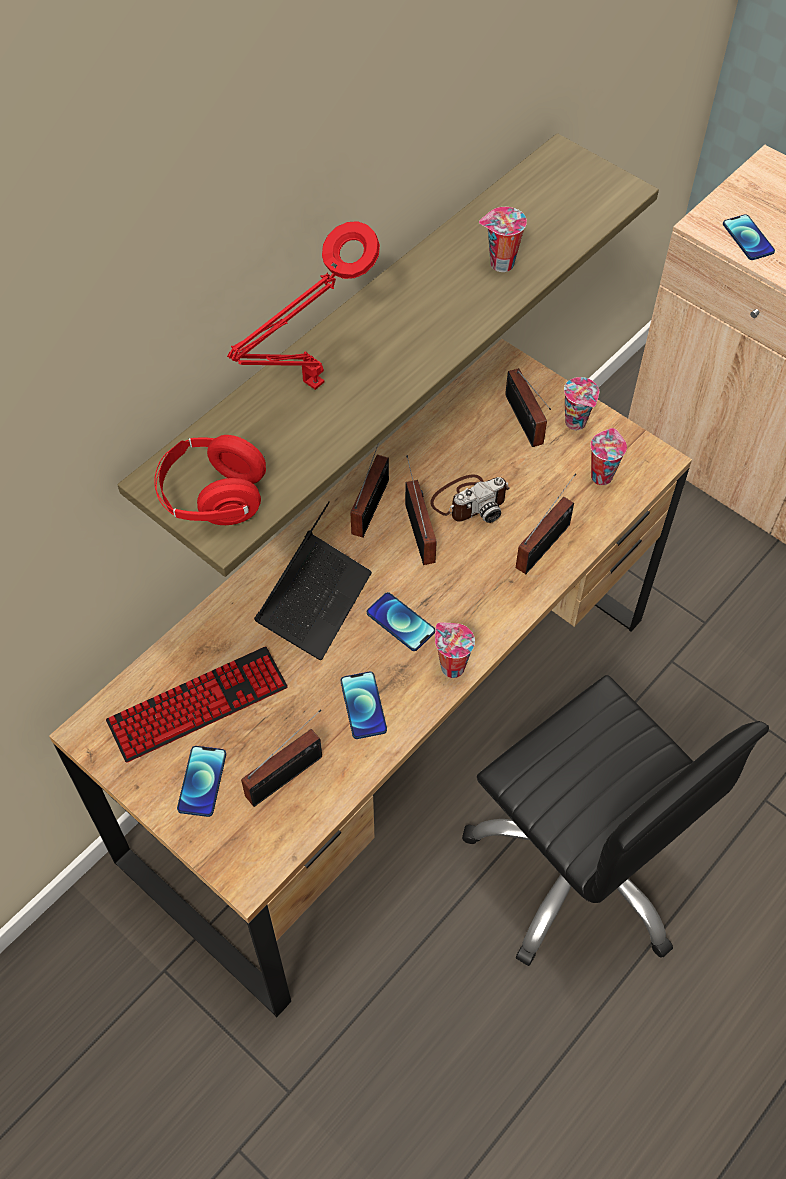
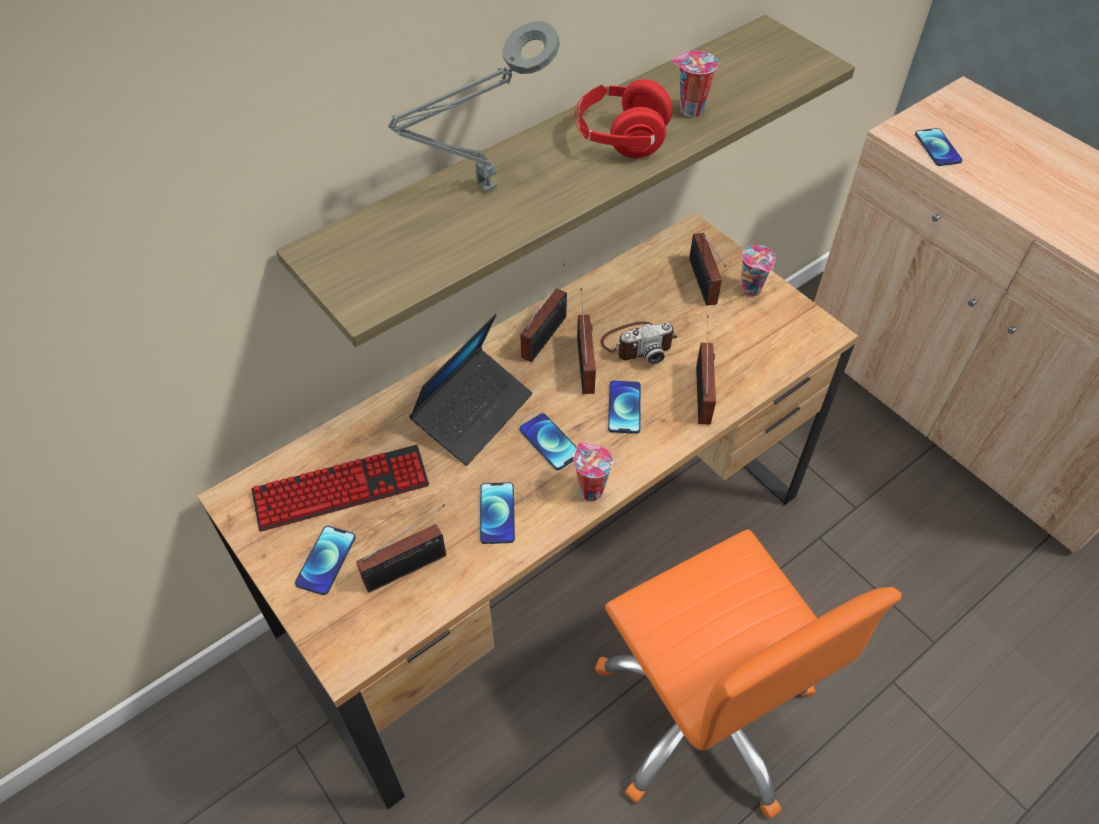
camera: 10 degrees right, 5 degrees down
red headphones [154,435,266,525] -> red headphones moved to [575,79,672,158]
red table lamp [227,221,380,390] -> grey table lamp [388,21,560,192]
black office chair [462,675,769,966] -> orange office chair [595,529,902,818]
radio [516,473,576,574] -> radio turned 45 degrees counterclockwise [696,315,716,425]
cup [590,428,627,485] -> none
none -> phone [608,381,641,434]

